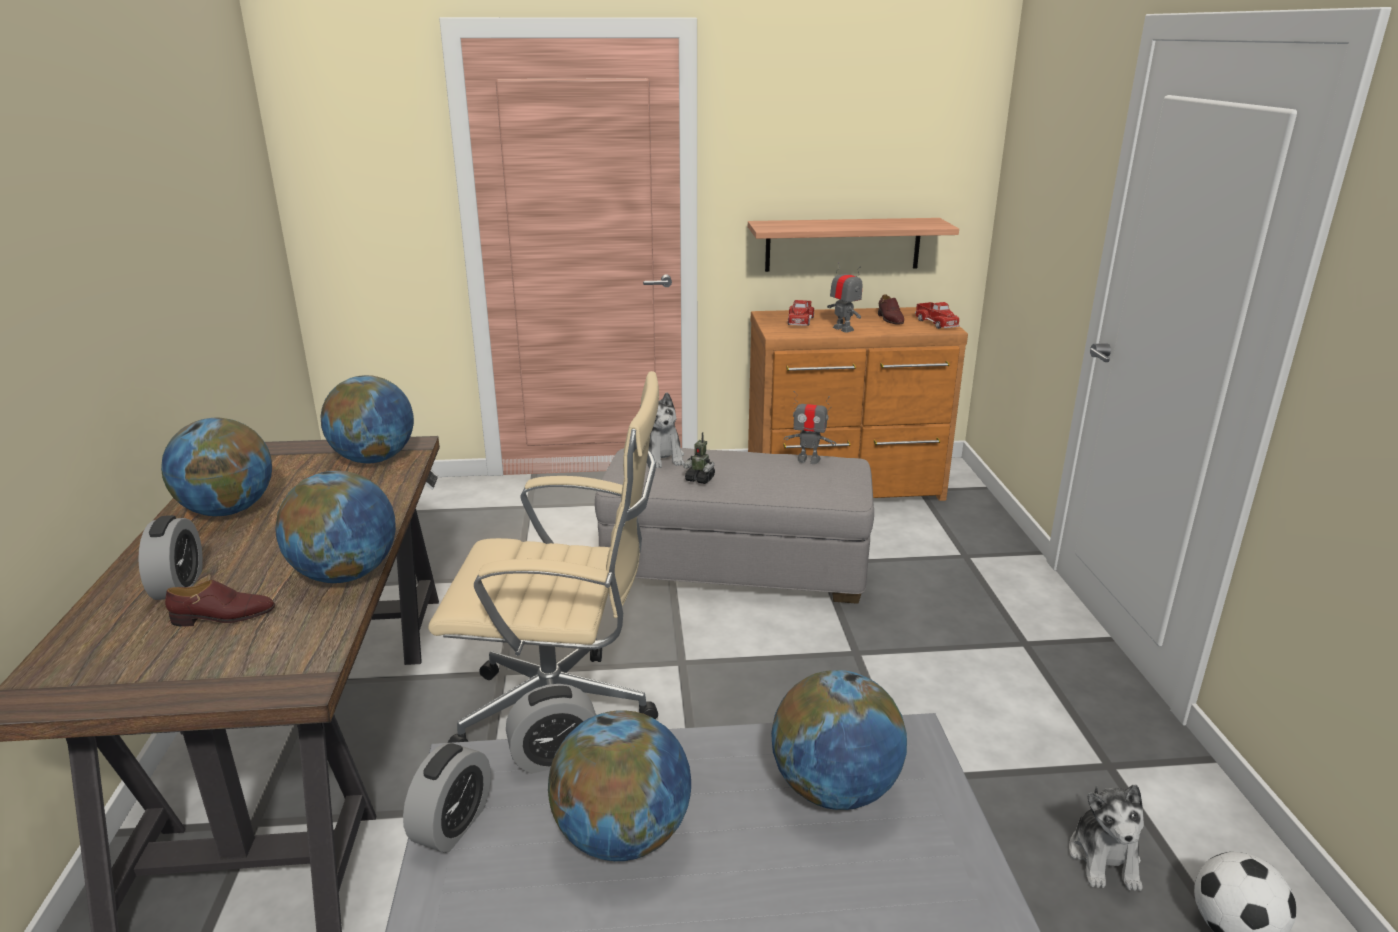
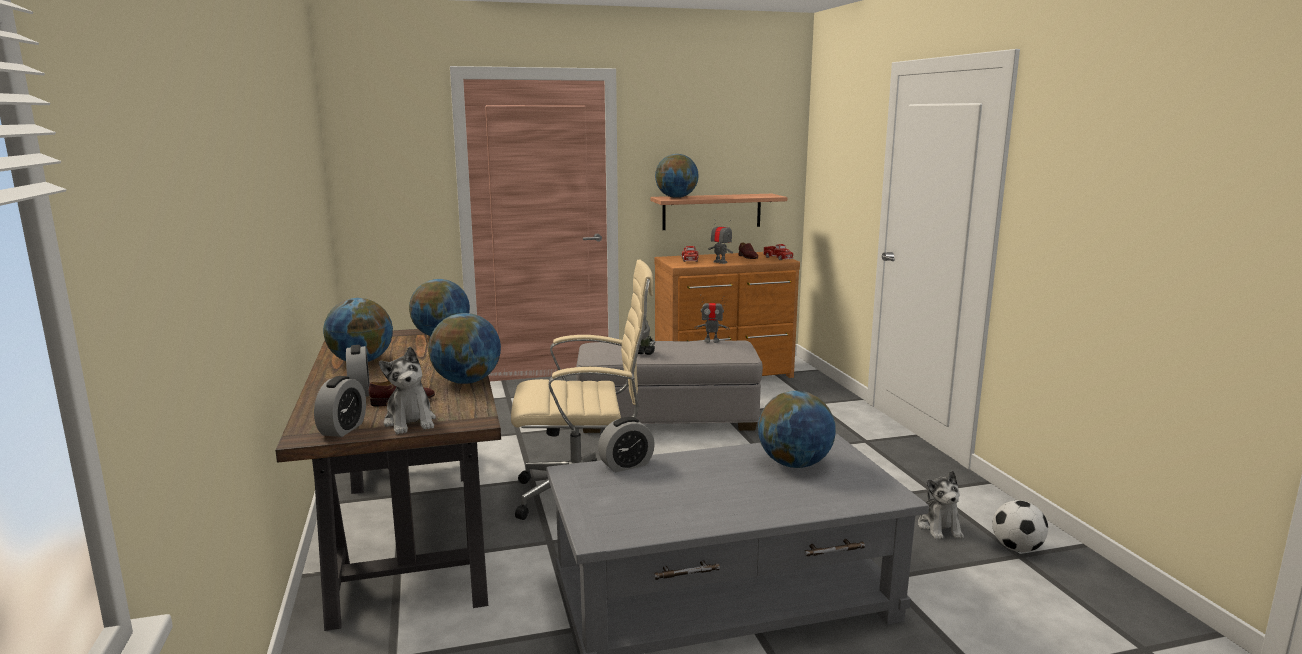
camera: 10 degrees left, 10 degrees down
alarm clock [403,743,491,853] -> alarm clock moved to [314,376,366,437]
globe [548,710,691,861] -> globe moved to [655,154,699,198]
plush toy [640,392,684,468] -> plush toy moved to [379,347,436,434]

